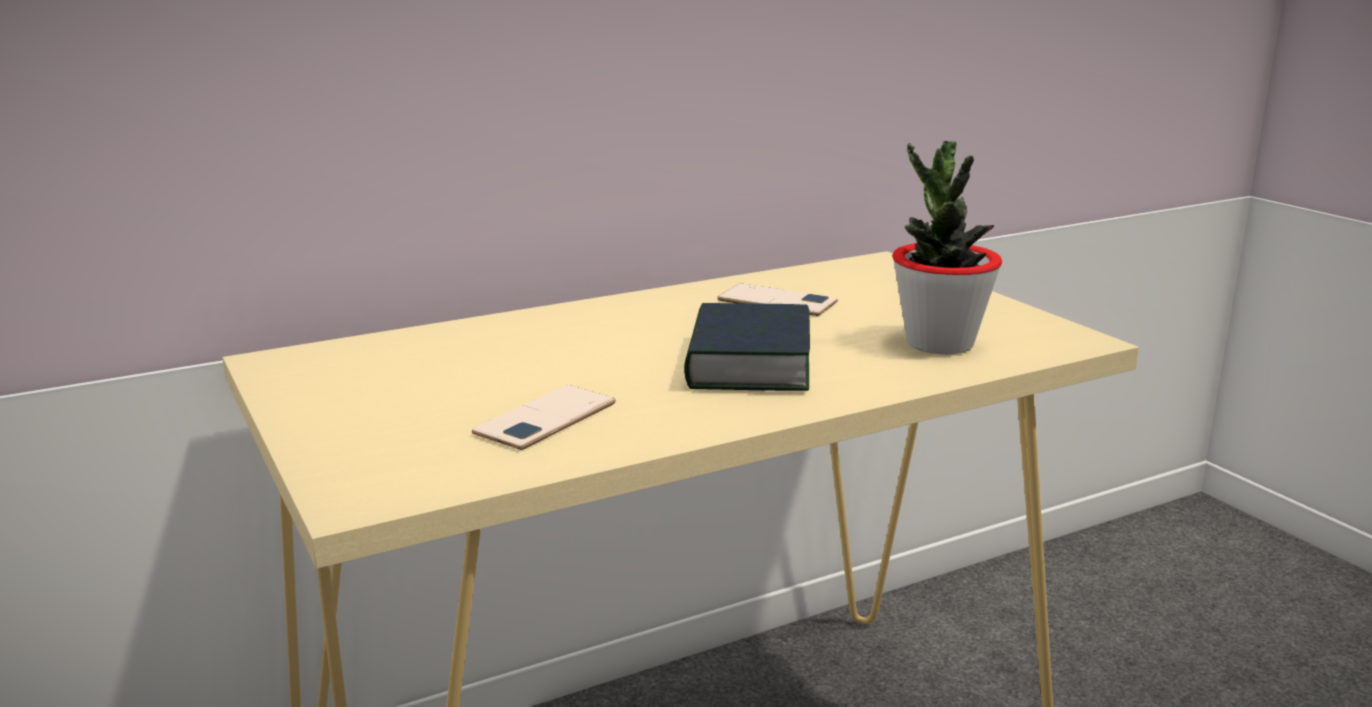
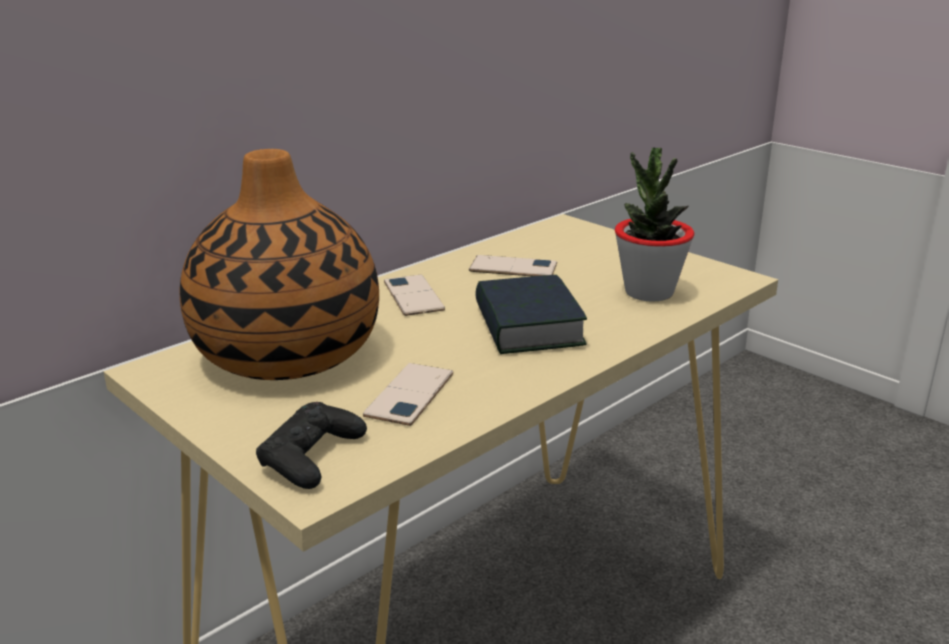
camera: 15 degrees left, 5 degrees up
none -> vase [180,149,379,380]
none -> black game controller [256,402,367,489]
none -> phone [384,275,445,316]

